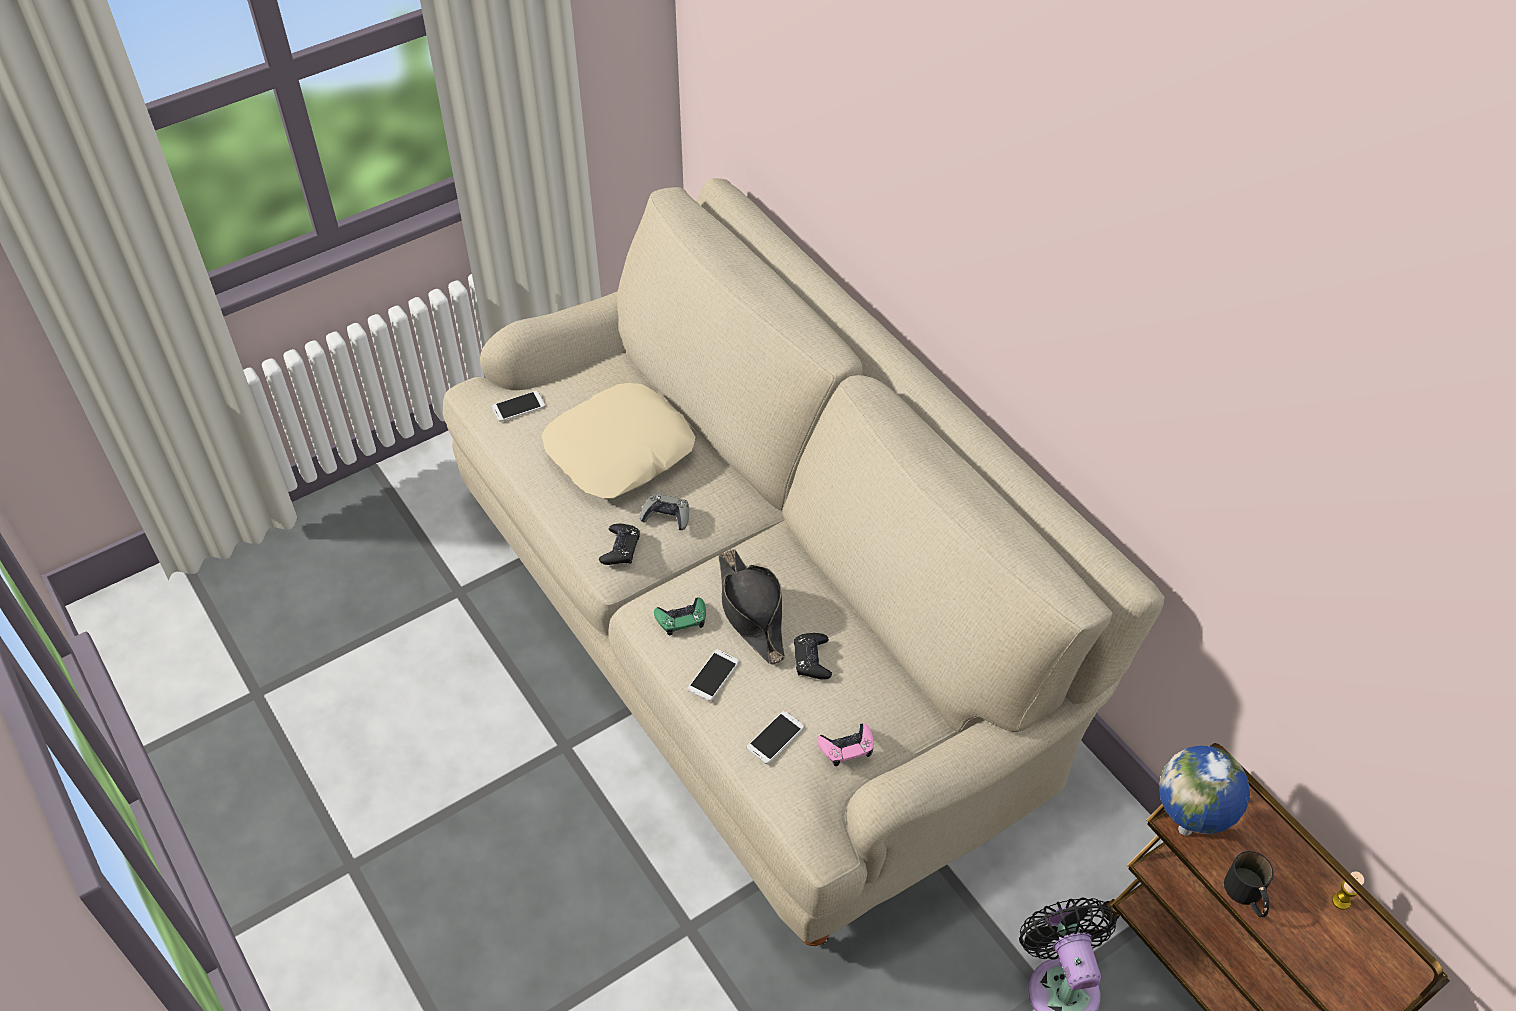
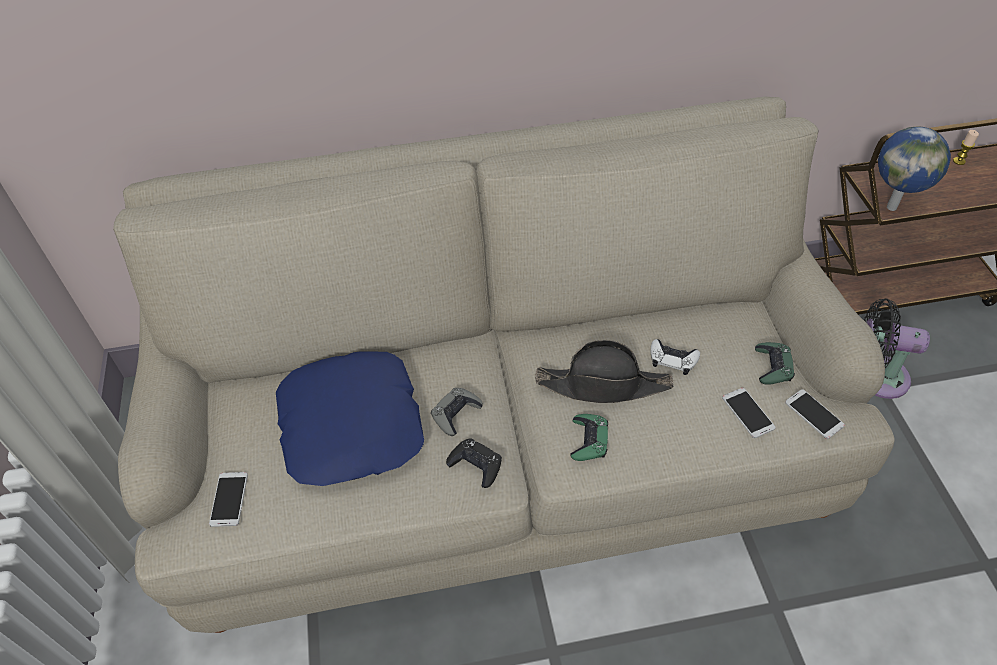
camera: 65 degrees left, 0 degrees up
beige pillow [542,383,695,498] -> blue pillow [276,352,424,486]
phone [687,649,739,702] -> phone moved to [785,389,845,439]
black game controller [794,633,832,680] -> white game controller [651,339,700,375]
pink game controller [817,723,874,766] -> green game controller [755,342,795,385]
black mug [1224,851,1274,917] -> none

